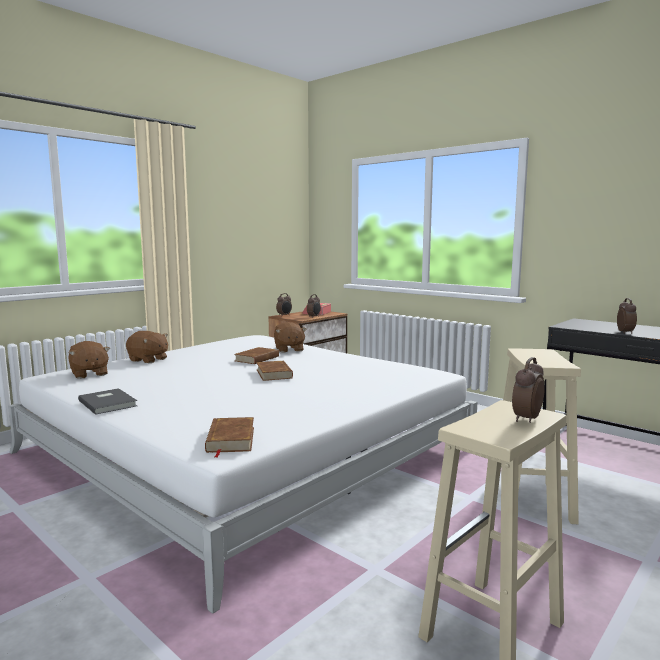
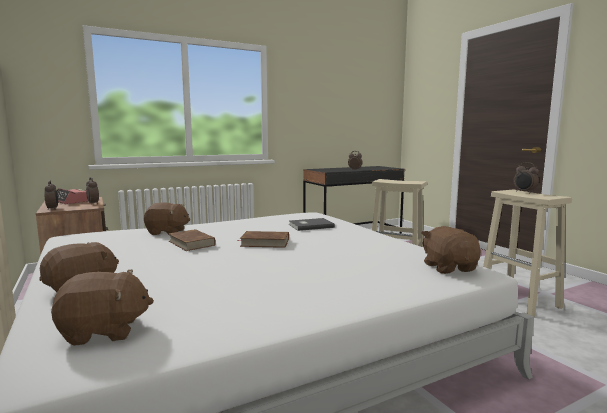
camera: 70 degrees left, 0 degrees up
grey book [78,388,137,415] -> grey book moved to [289,218,335,231]
brown book [205,417,254,458] -> brown plush toy [421,226,481,274]

